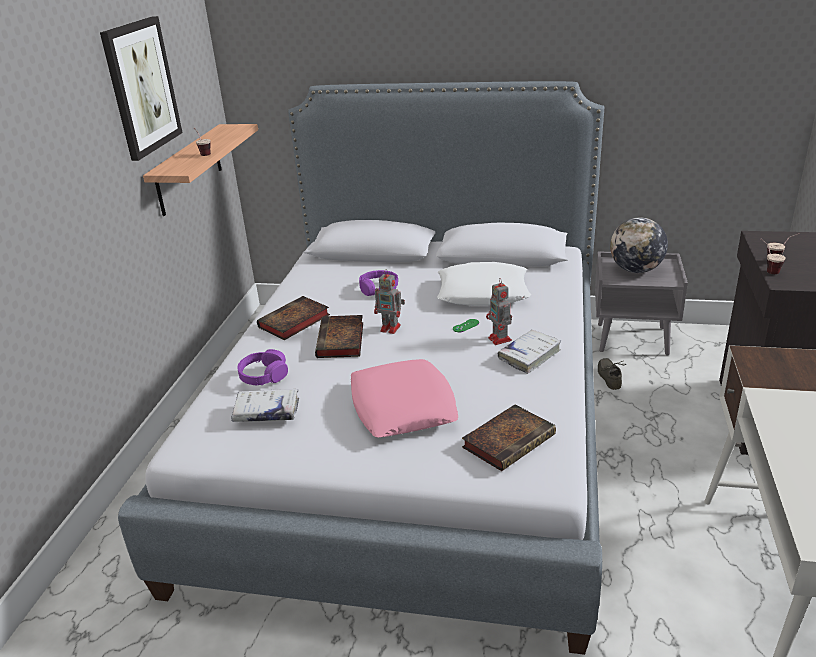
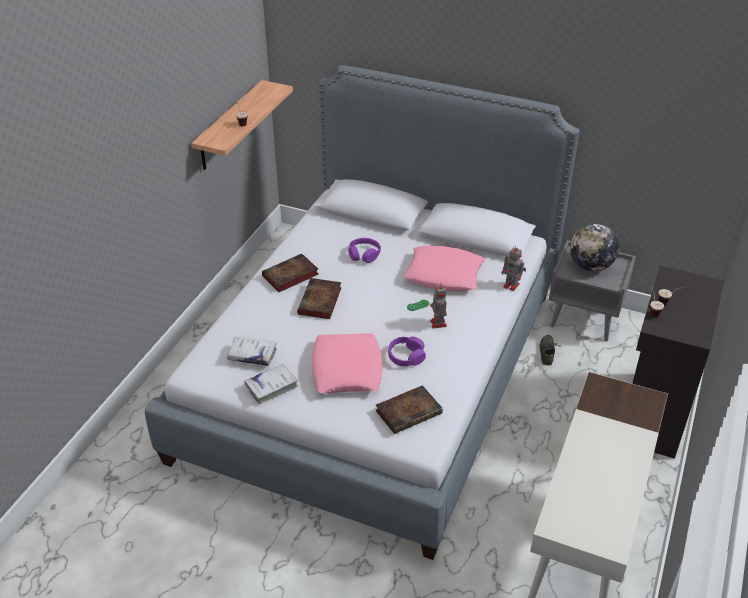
camera: 10 degrees right, 10 degrees up
picture [100,16,183,161] -> none
purple headphones [238,349,288,385] -> purple headphones moved to [388,337,426,367]
toy robot [374,269,405,334] -> toy robot moved to [501,245,526,291]
white pillow [437,262,531,306] -> pink pillow [403,246,485,291]
white book [498,330,561,374] -> white book moved to [244,363,298,404]

